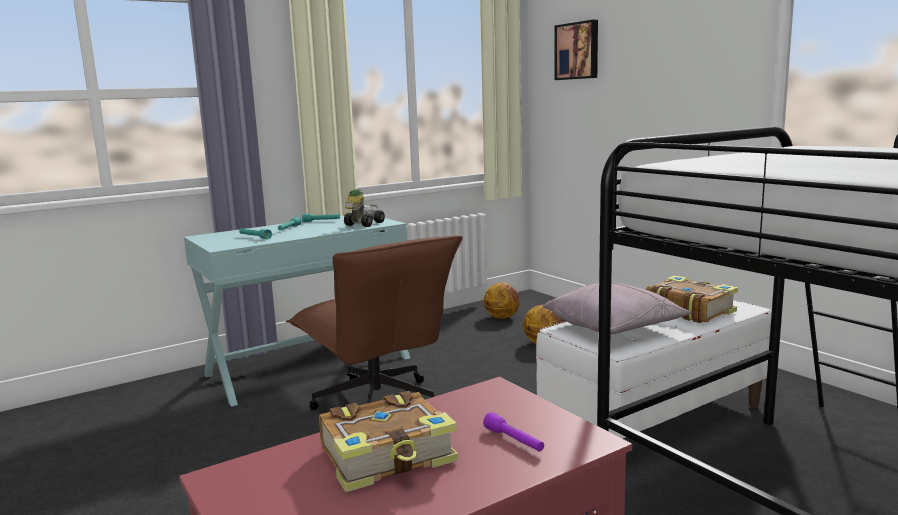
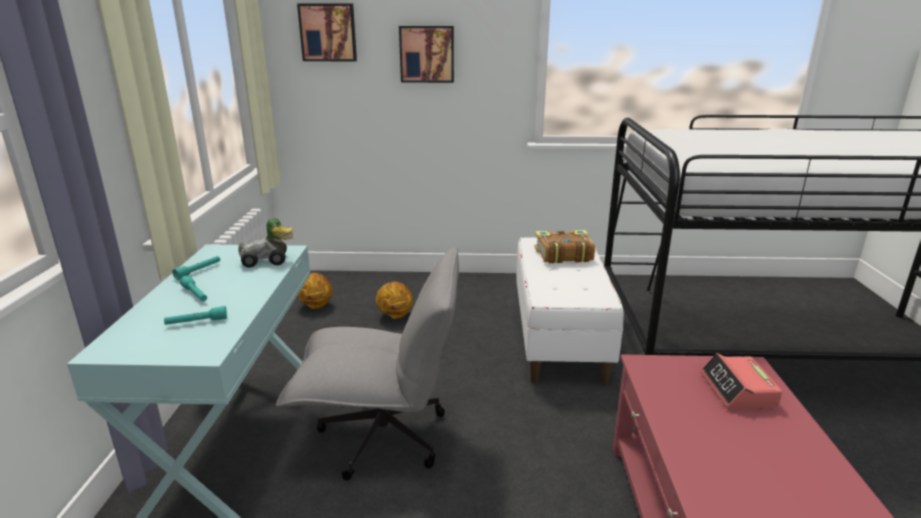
camera: 55 degrees left, 10 degrees up
brown office chair [286,235,463,410] -> grey office chair [276,247,459,481]
book [319,391,458,492] -> none
toy car [344,189,385,227] -> toy car turned 75 degrees counterclockwise [238,218,295,268]
purple flashlight [483,412,544,452] -> alarm clock [701,353,783,410]
purple pillow [543,282,692,334] -> none
none -> picture [399,26,454,83]

